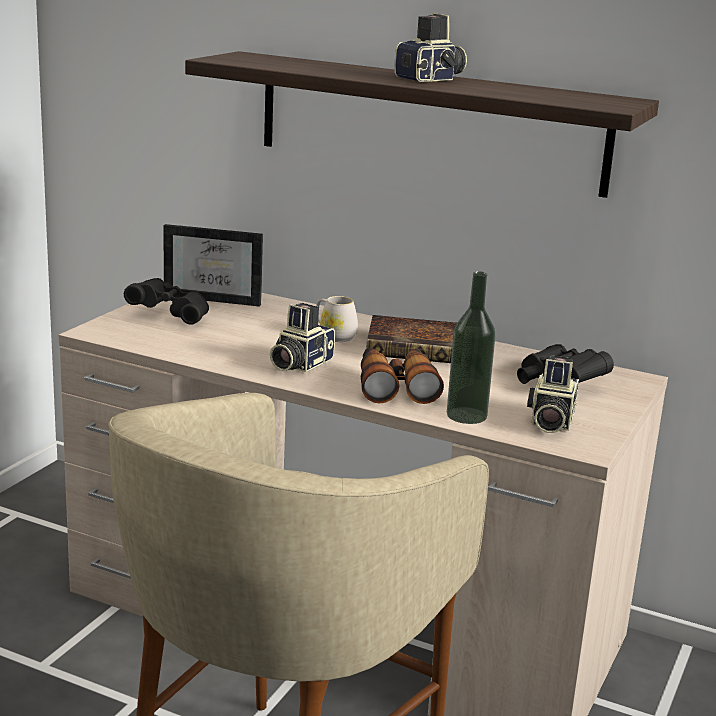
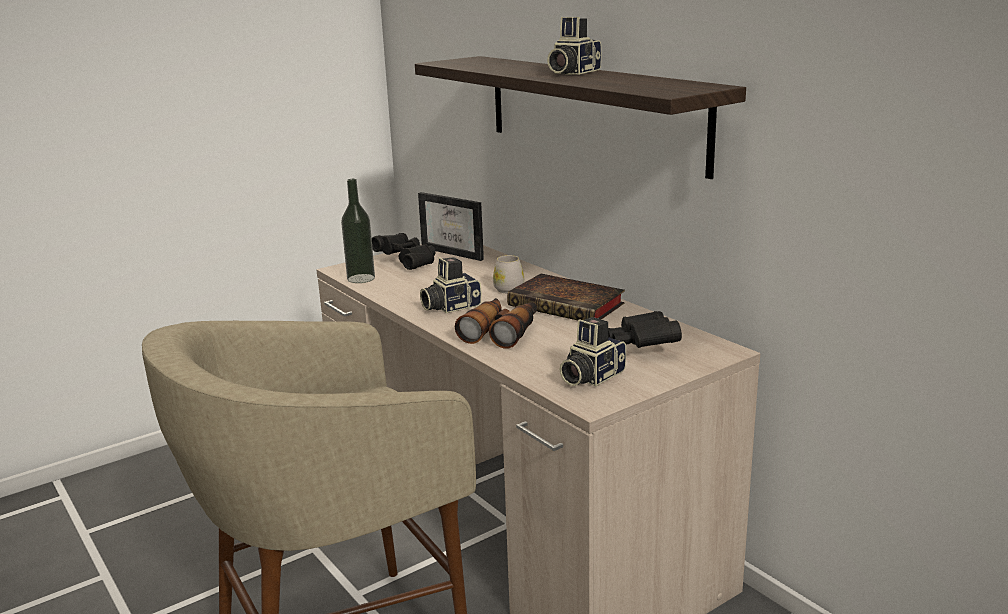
camera: 30 degrees right, 0 degrees up
camera [395,13,467,82] -> camera turned 135 degrees clockwise [547,17,601,75]
bottle [447,271,496,424] -> bottle moved to [341,179,375,283]

